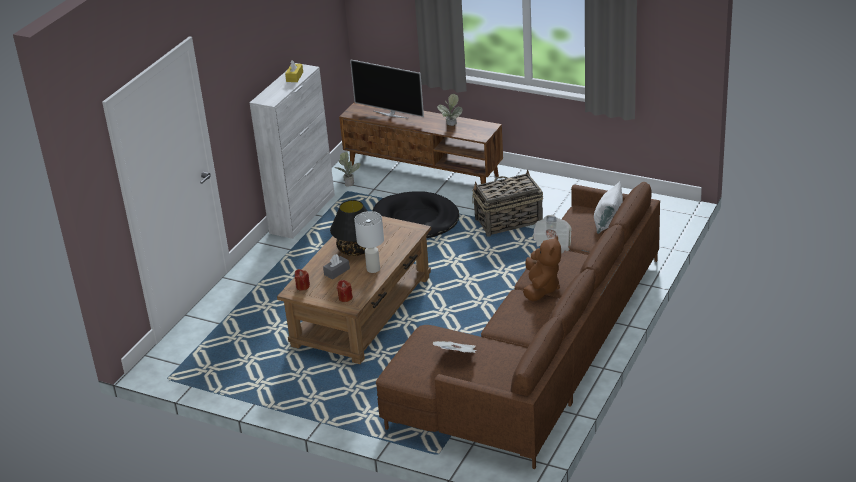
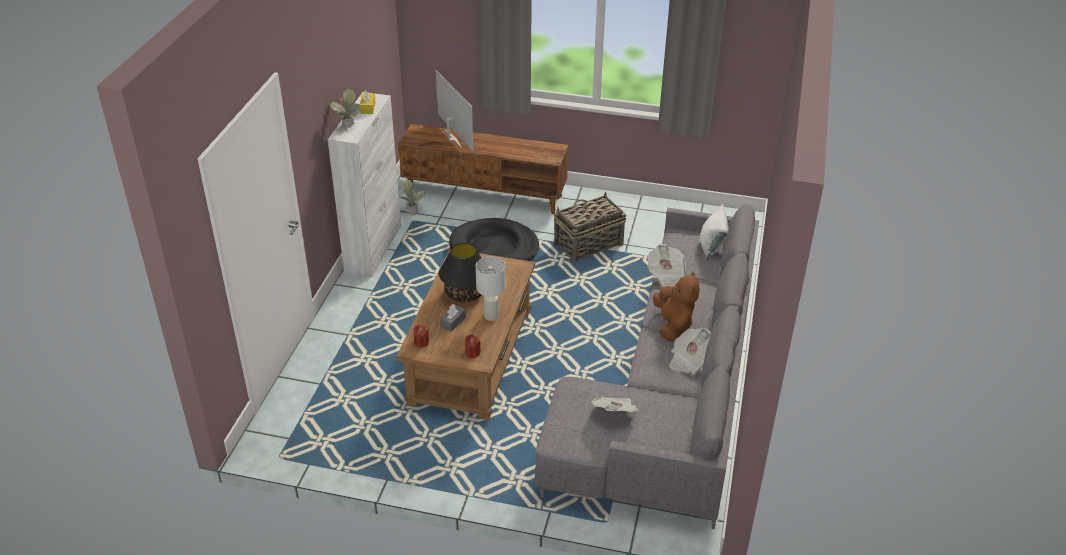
camera: 15 degrees left, 5 degrees up
television [350,59,424,119] -> television turned 135 degrees counterclockwise [436,70,473,151]
brown sofa [376,182,660,469] -> grey sofa [535,203,759,529]
potted plant [437,94,463,126] -> potted plant moved to [330,89,361,126]
none -> newspaper [669,328,711,374]

